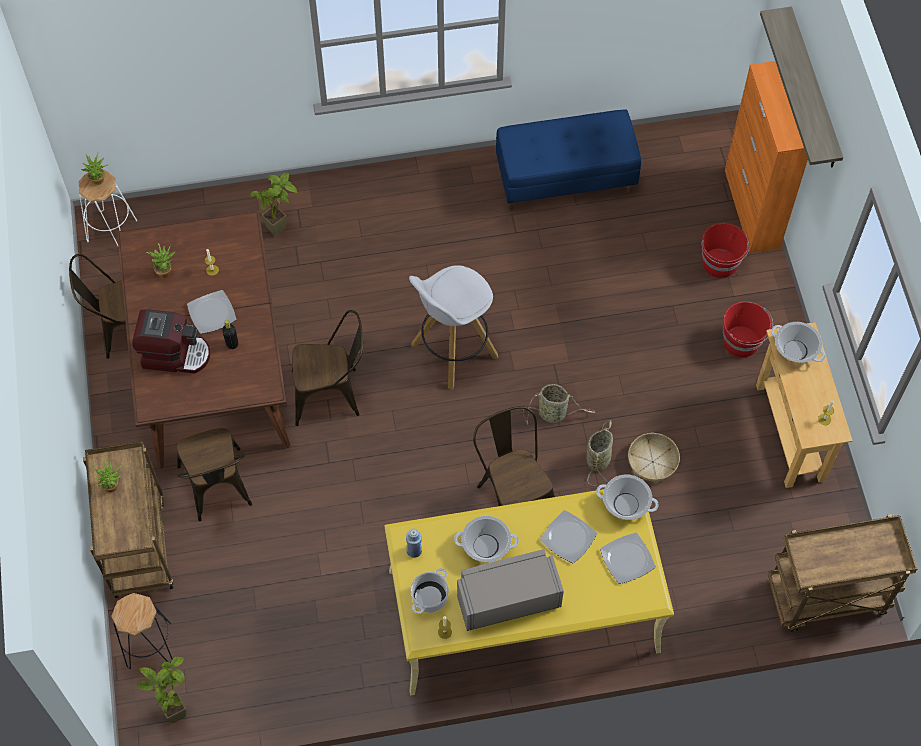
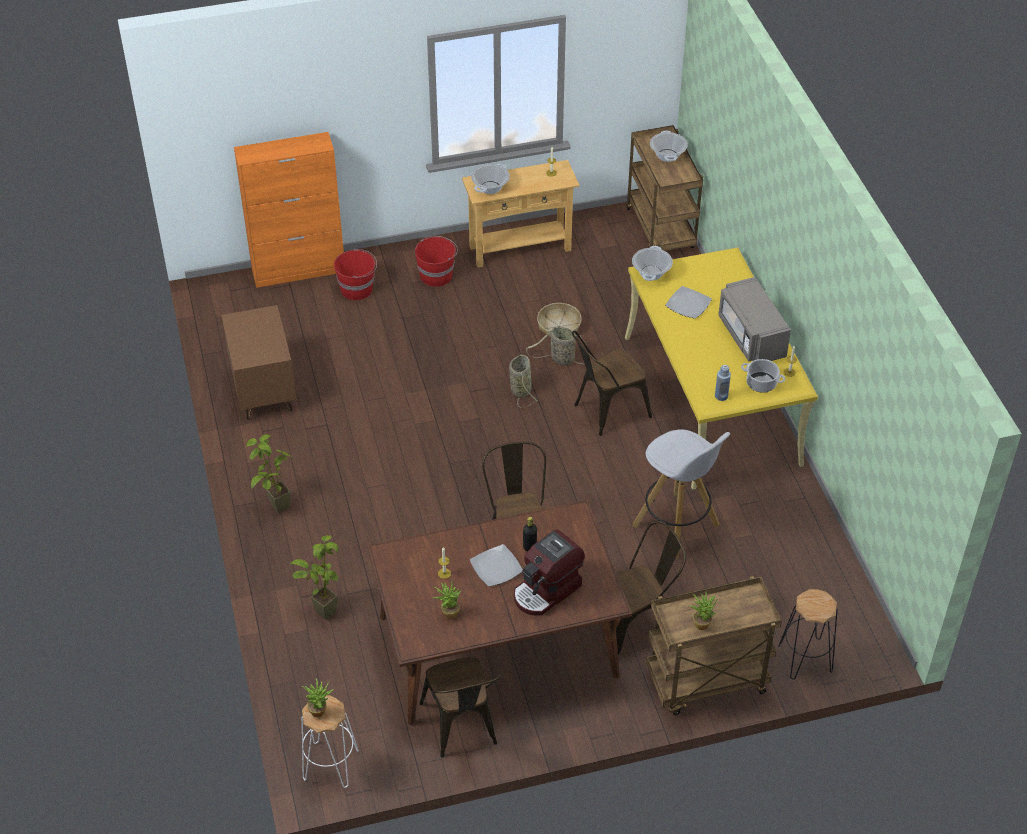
camera: 95 degrees left, 15 degrees down
coffee machine [132,309,210,373] -> coffee machine turned 135 degrees counterclockwise [514,529,585,615]
potted plant [137,657,186,723] -> potted plant moved to [246,435,294,514]
white stool [409,265,498,390] -> white stool moved to [632,429,730,559]
cooking pot [454,516,519,562] -> cooking pot moved to [650,130,688,162]
blue bench [496,109,641,211] -> brown nightstand [221,305,297,419]
plate [600,533,656,584] -> none
shelf [760,7,843,168] -> none

